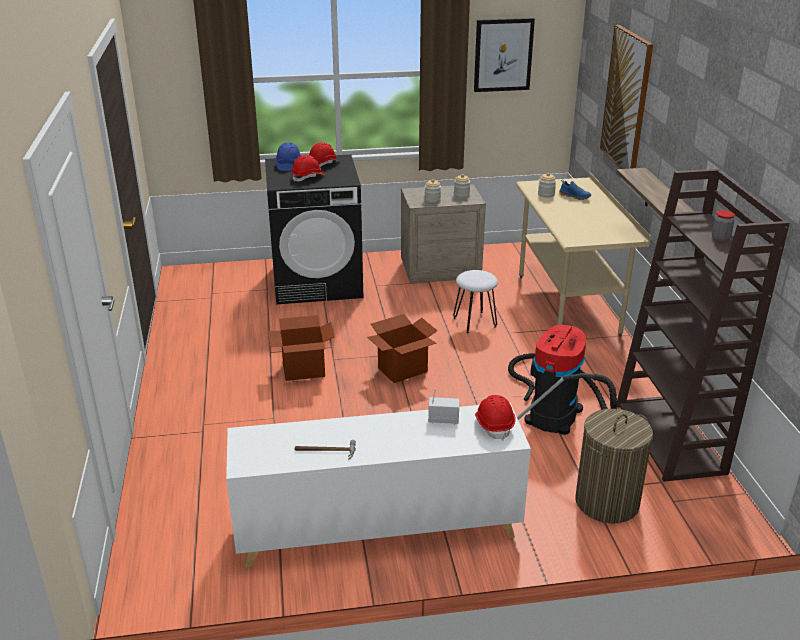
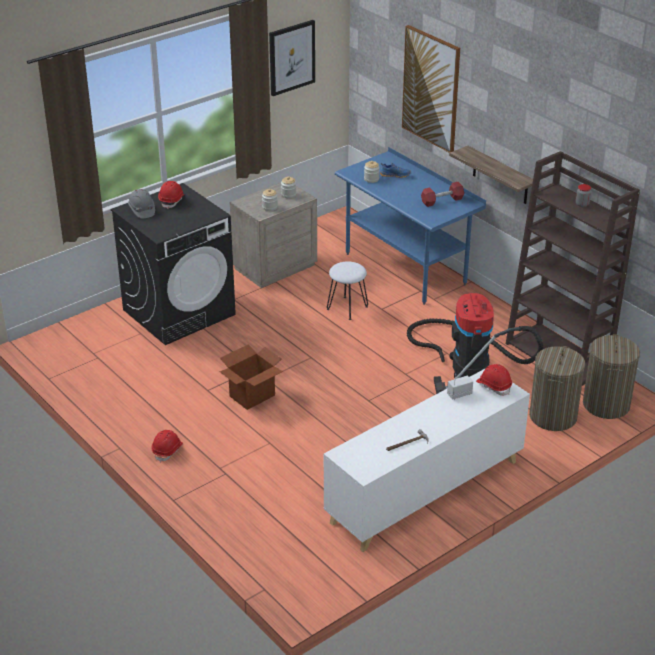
camera: 30 degrees left, 5 degrees up
blue hard hat [276,142,301,171] -> grey hard hat [128,189,155,219]
red hard hat [291,155,324,182] -> red hard hat moved to [152,430,183,462]
cardboard box [367,314,438,383] -> none
beige desk [516,173,651,337] -> blue desk [335,147,486,305]
none -> red dumbbell [421,182,464,207]
none -> laundry basket [583,335,640,419]

